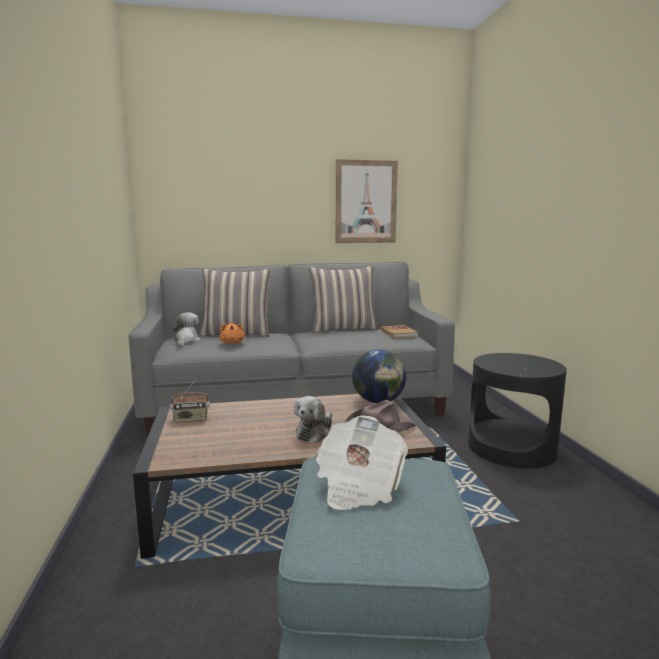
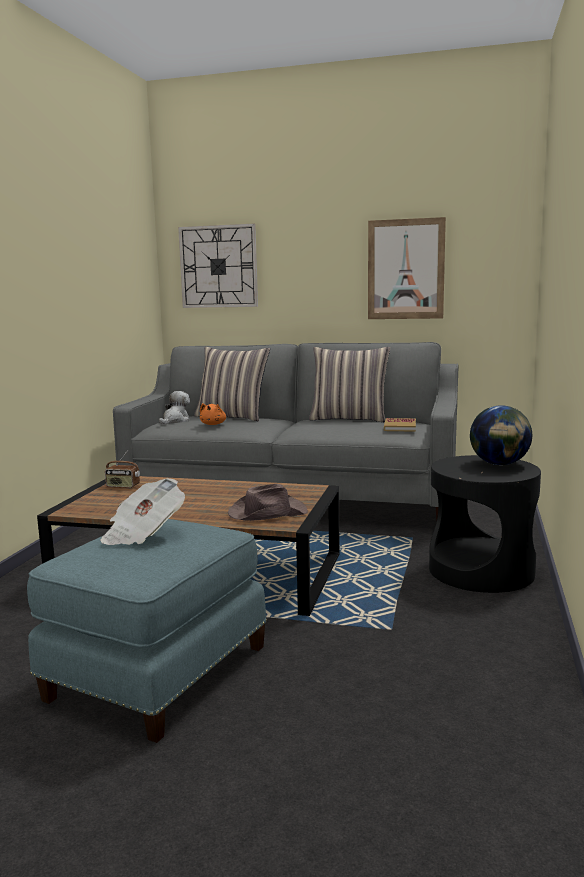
camera: 25 degrees right, 0 degrees up
plush toy [294,396,332,443] -> none
globe [352,349,406,403] -> globe moved to [470,405,532,465]
none -> wall clock [178,224,258,308]

